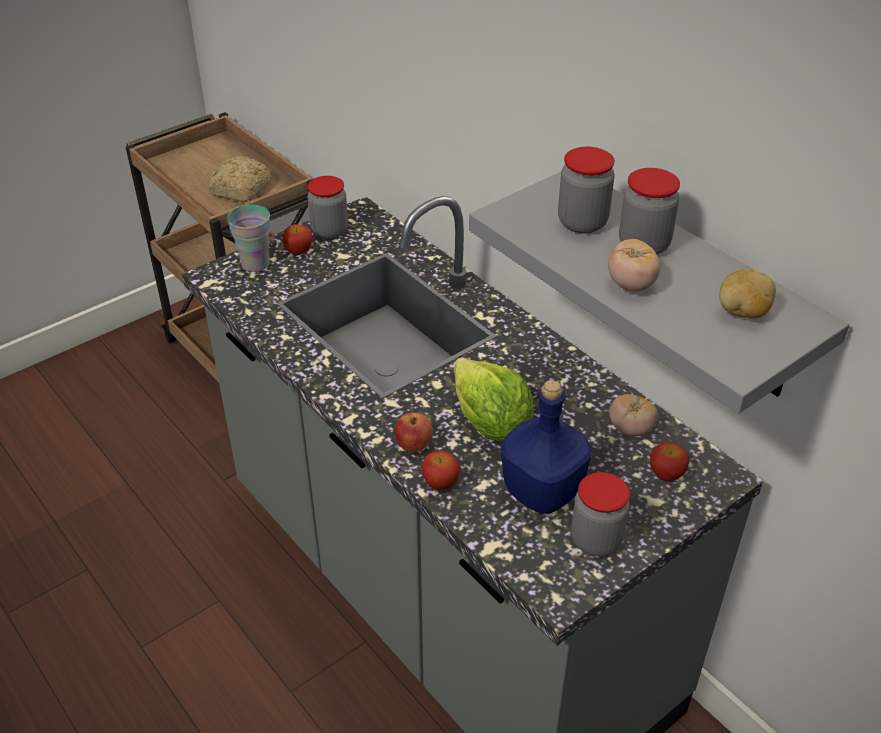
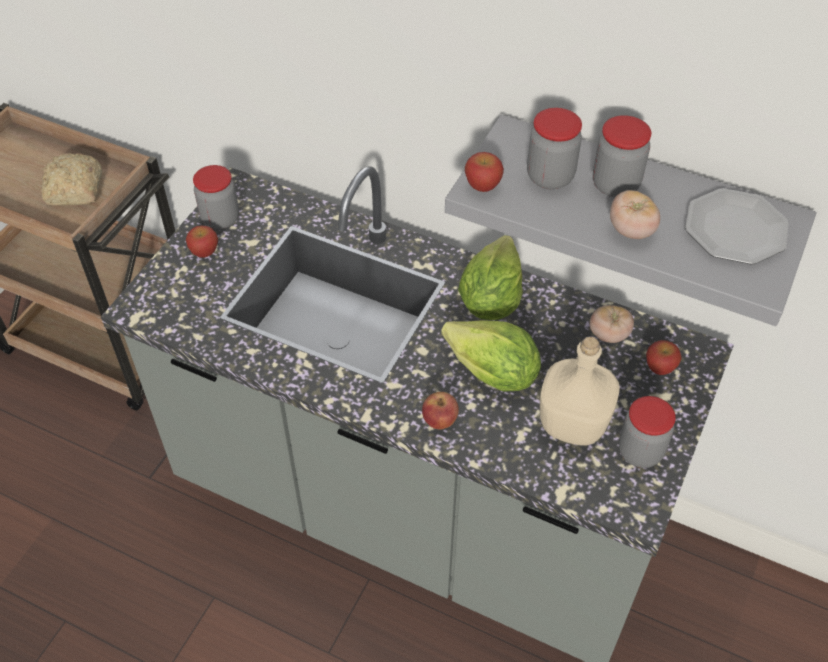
camera: 25 degrees left, 10 degrees up
cup [227,205,270,272] -> none
apple [422,450,460,491] -> apple moved to [465,152,504,192]
blue bottle [501,380,592,514] -> beige bottle [540,336,620,446]
potato [719,269,776,318] -> plate [685,188,788,264]
none -> lettuce [458,235,523,320]

